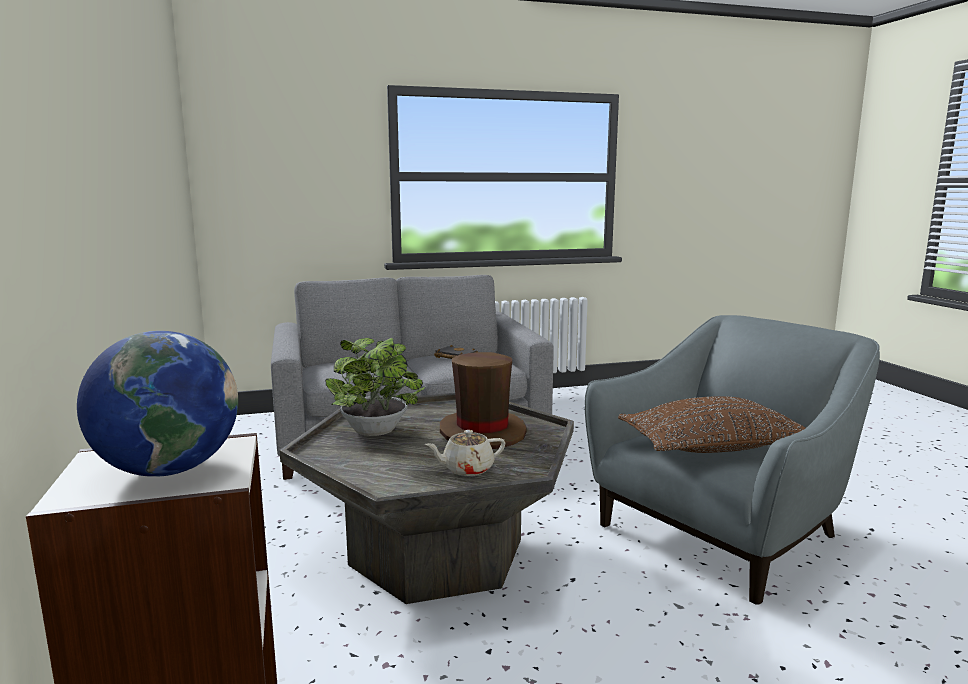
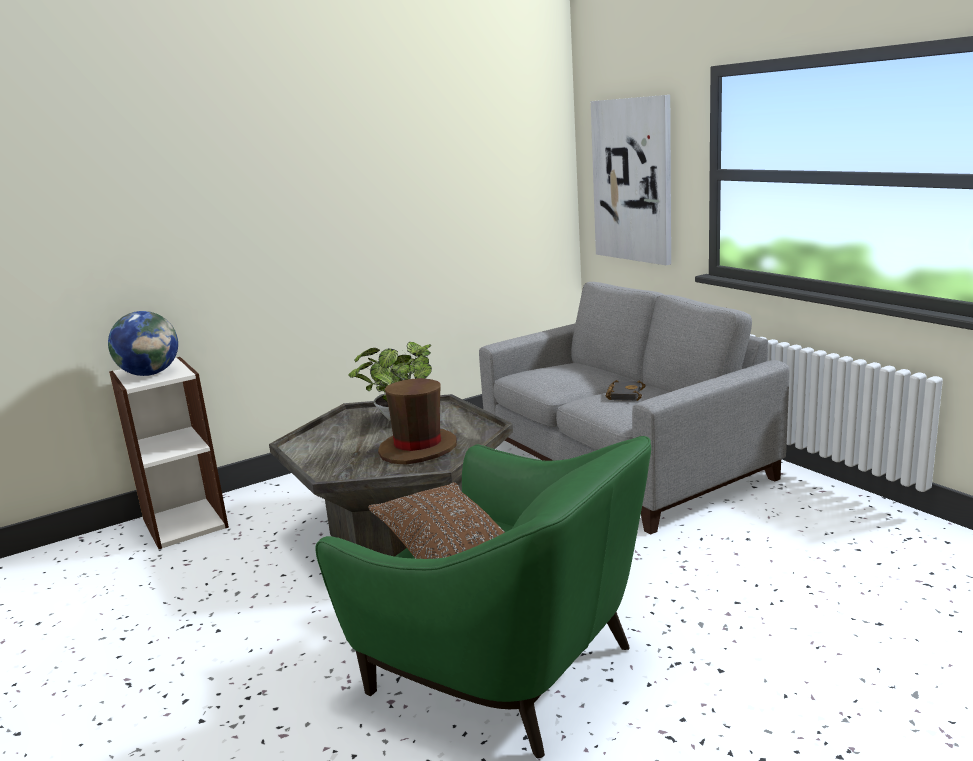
camera: 75 degrees right, 5 degrees up
beige teapot [425,430,505,476] -> none
grey armchair [585,315,880,605] -> green armchair [315,436,651,759]
none -> picture [591,95,671,265]

